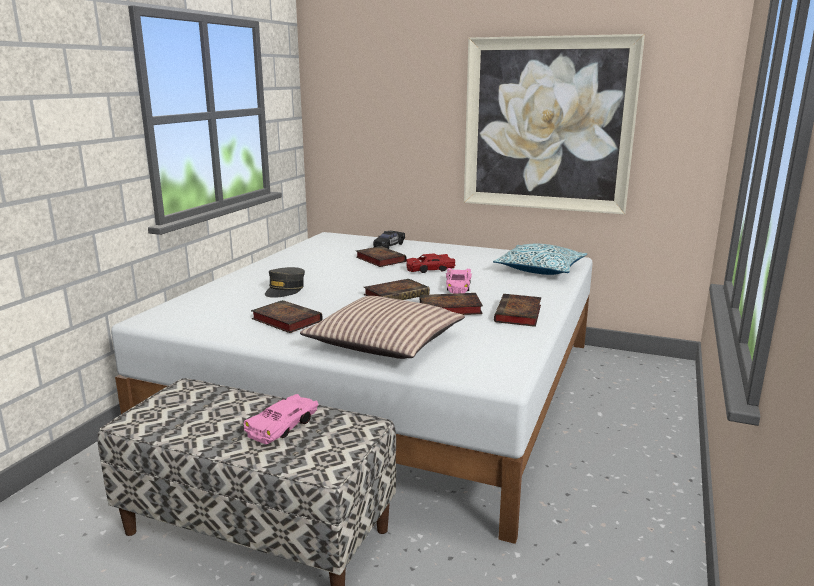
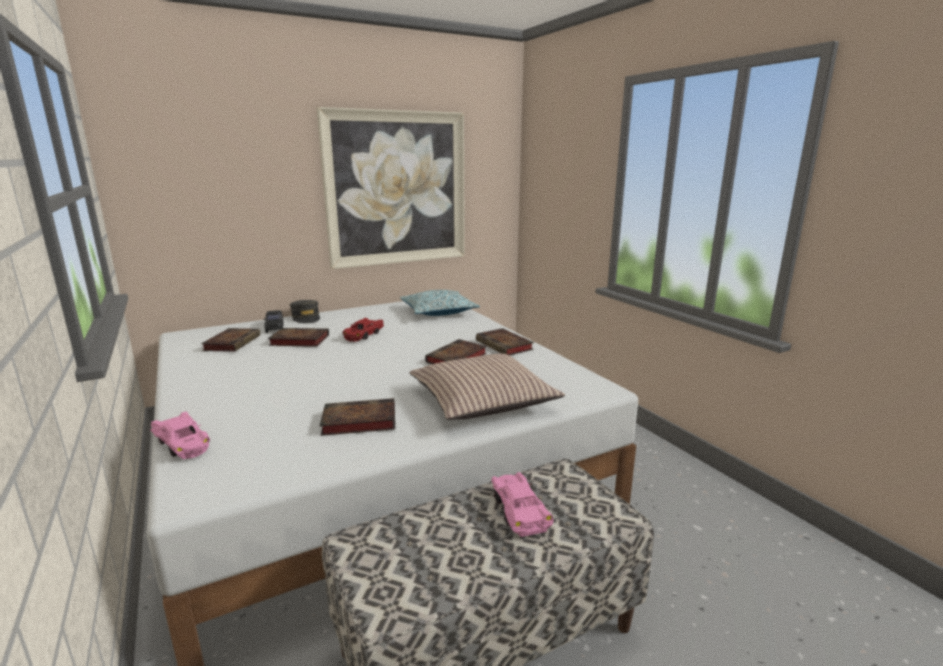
camera: 50 degrees left, 0 degrees up
grey cap [265,267,305,298] -> grey cap moved to [290,300,320,323]
book [364,279,430,300] -> book moved to [201,328,260,352]
pink toy car [446,268,472,294] -> pink toy car moved to [150,411,210,459]

